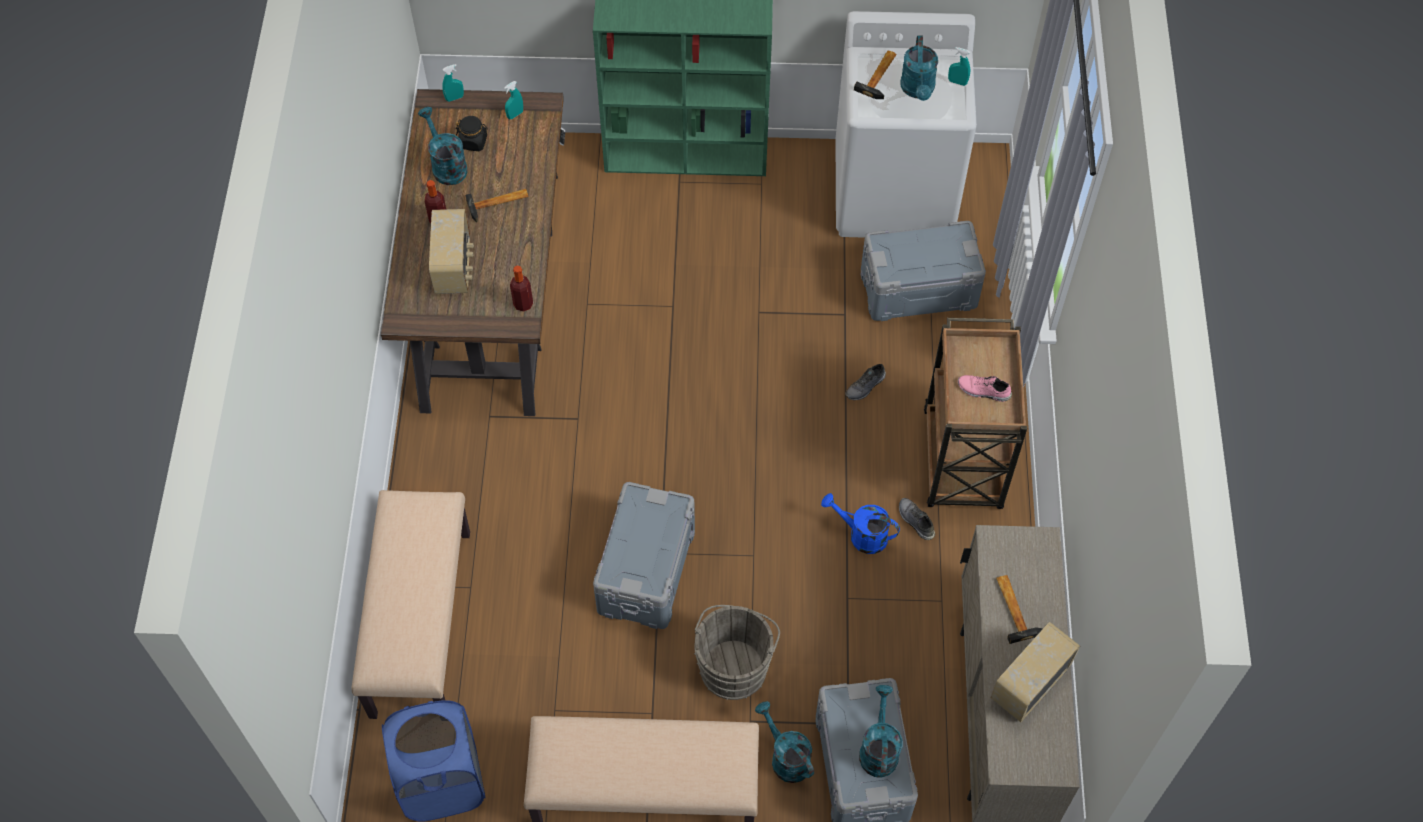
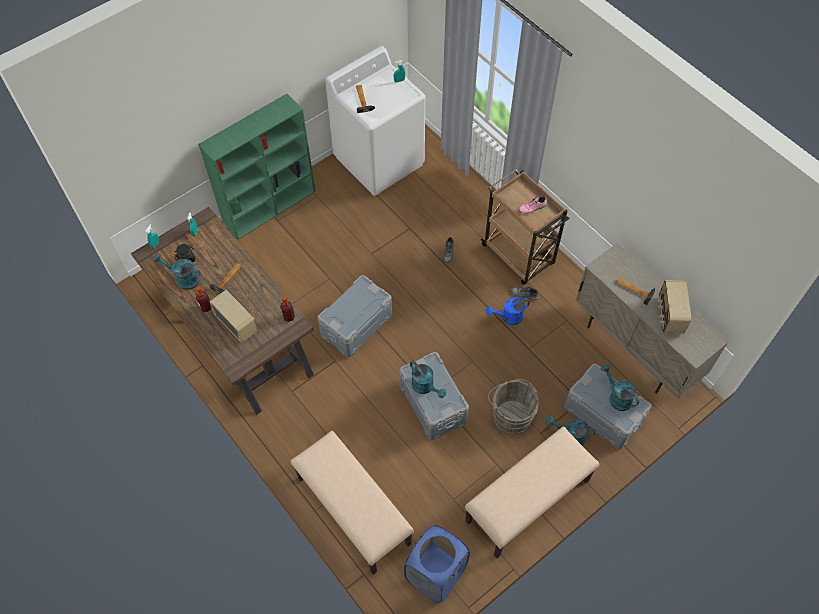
camera: 40 degrees left, 0 degrees up
grey storage box [860,221,986,321] -> grey storage box moved to [317,275,392,357]
turquoise watering can [900,35,938,101] -> turquoise watering can moved to [410,361,446,398]

